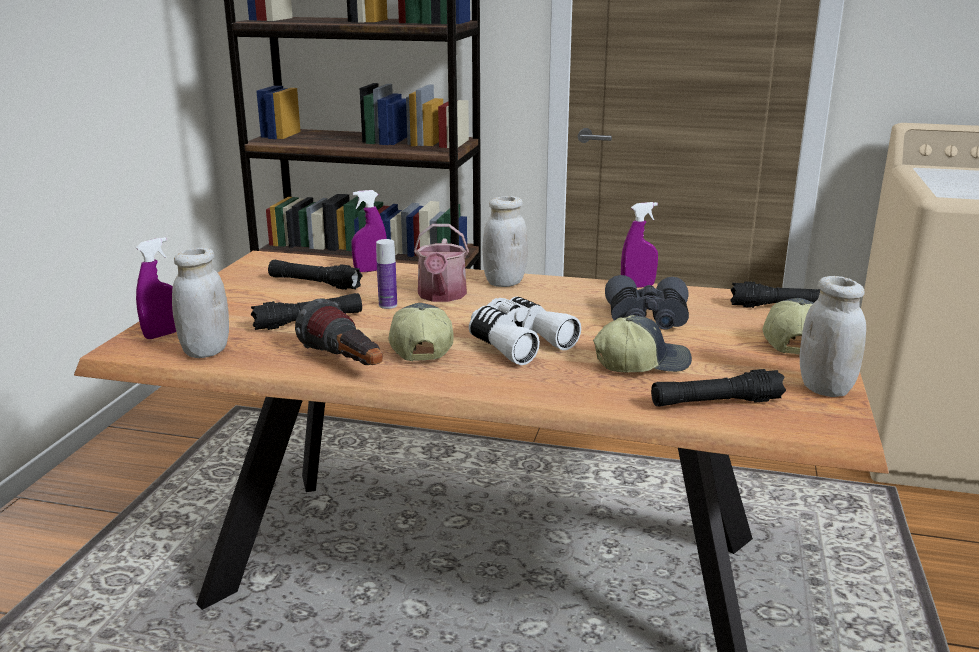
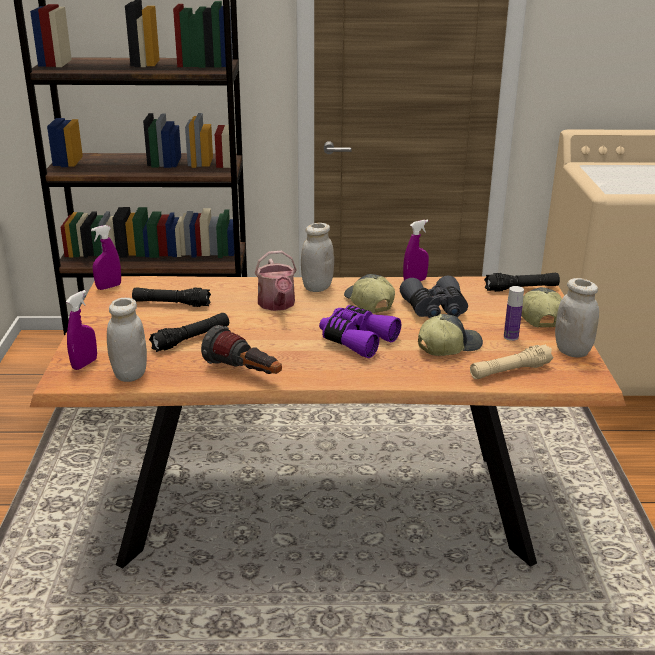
camera: 15 degrees left, 5 degrees up
purple spray bottle [351,190,387,272] -> purple spray bottle moved to [91,225,121,290]
bottle [376,239,397,309] -> bottle moved to [504,286,524,341]
cap [388,303,454,361] -> cap moved to [344,274,395,313]
white binoculars [469,296,581,365] -> purple binoculars [319,305,401,358]
black flashlight [651,369,786,407] -> beige flashlight [470,344,553,379]

